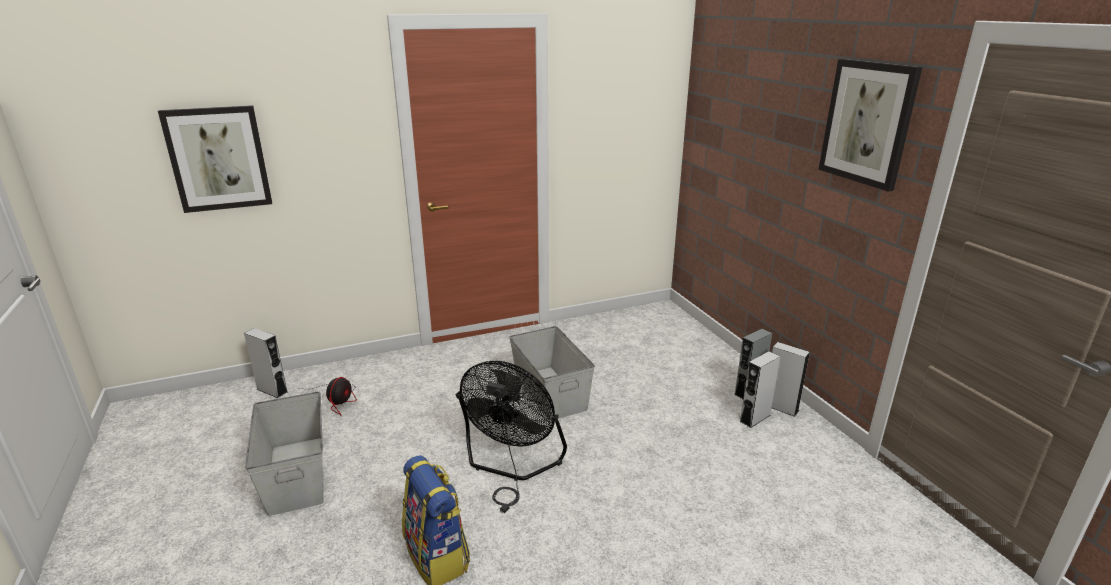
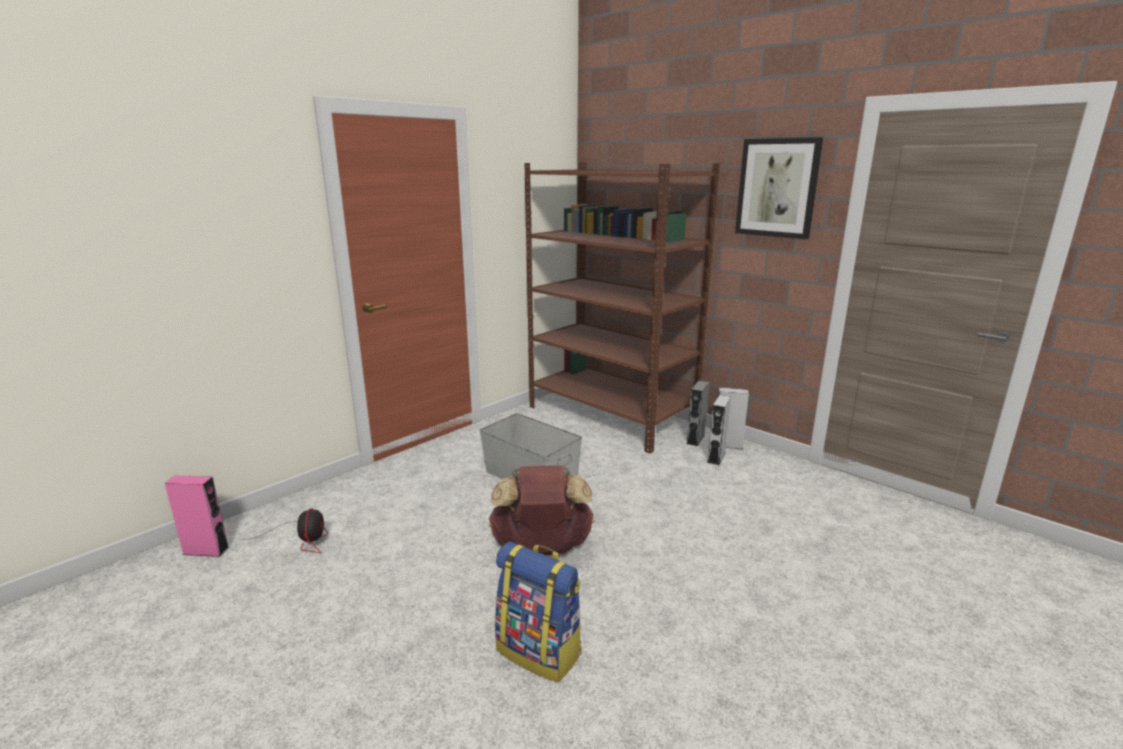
camera: 25 degrees left, 5 degrees down
picture [158,105,272,213] -> none
grey speaker [244,328,287,398] -> pink speaker [165,475,229,557]
grey storage box [245,391,323,516] -> none
black fan [456,361,567,513] -> brown backpack [489,465,594,556]
none -> brown bookcase [525,162,720,454]

